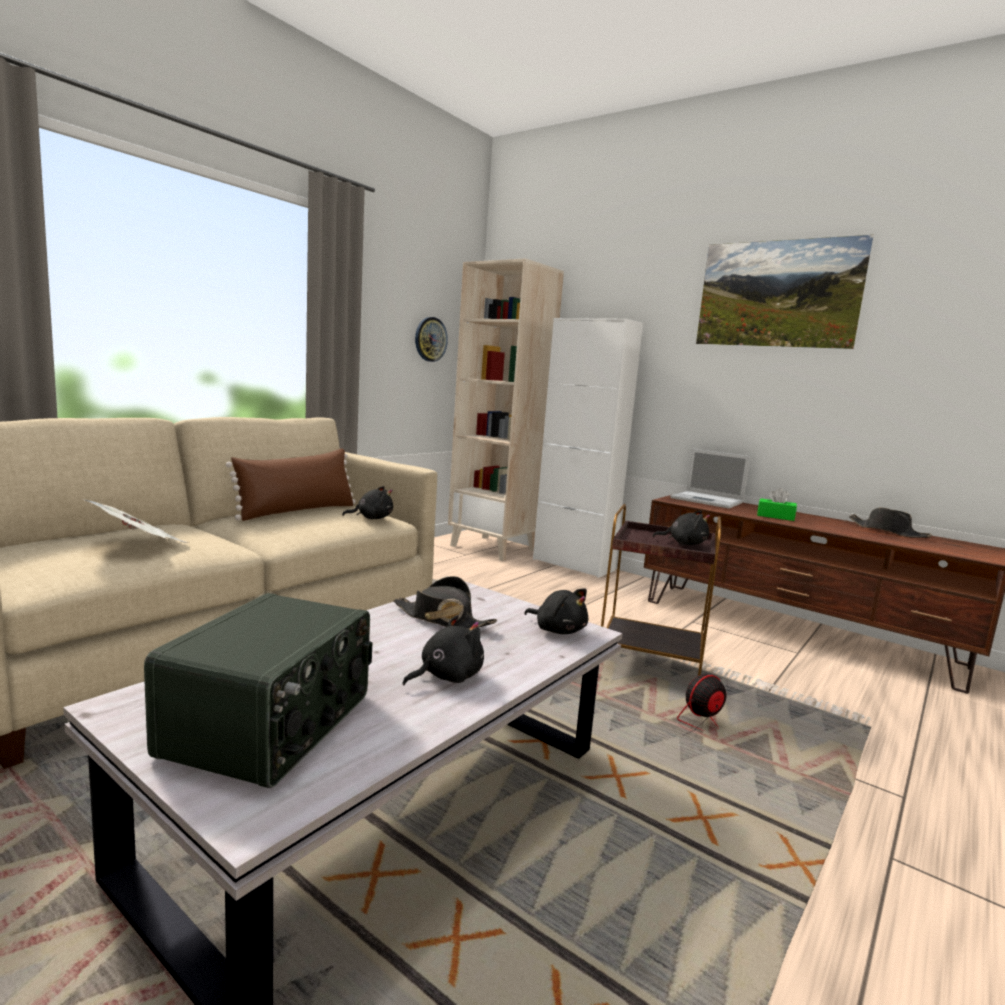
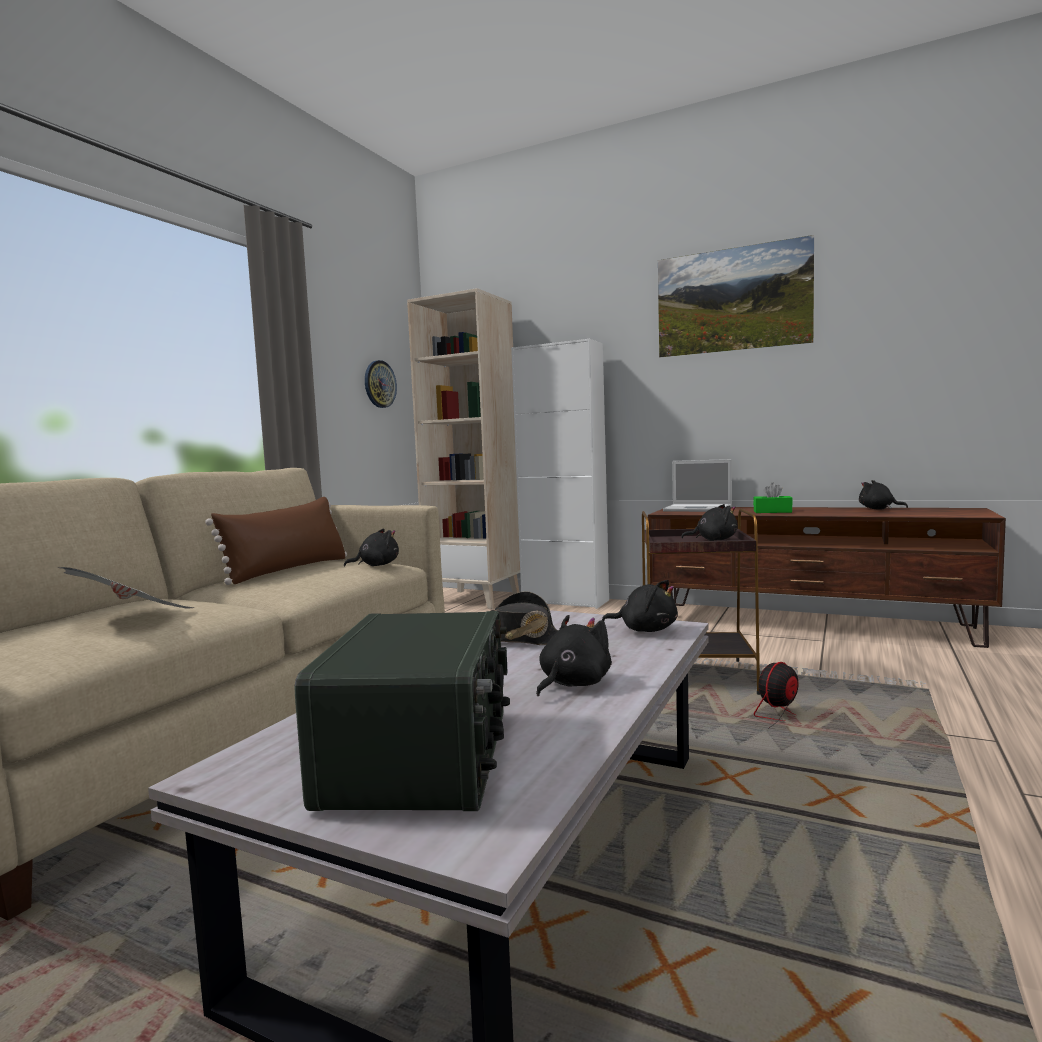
camera: 10 degrees left, 5 degrees down
black hat [849,508,932,538] -> black plush toy [859,480,908,510]

